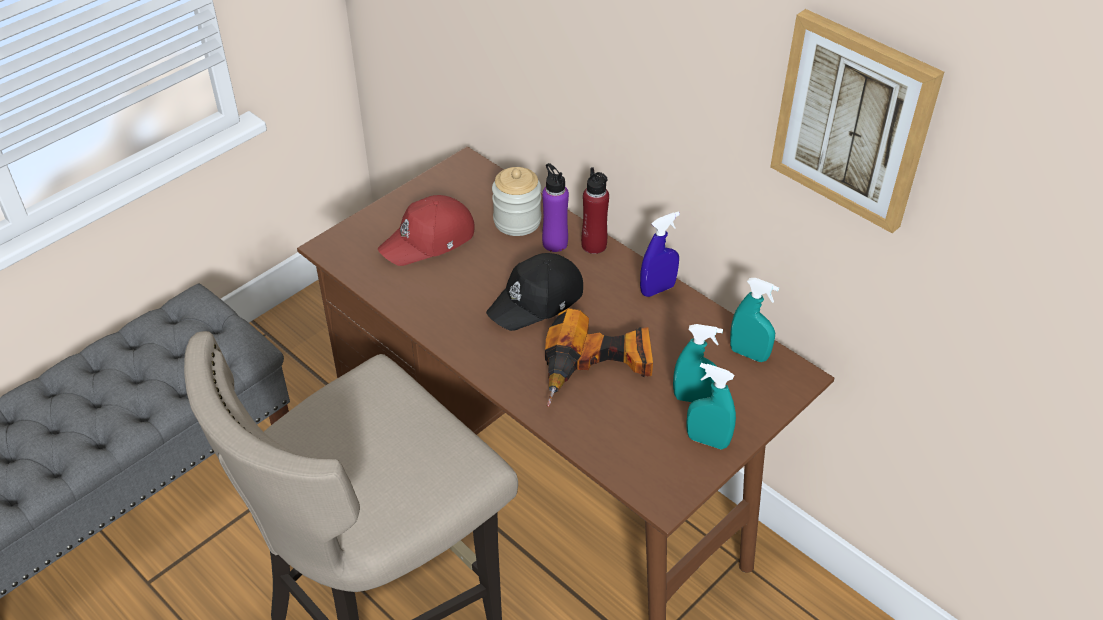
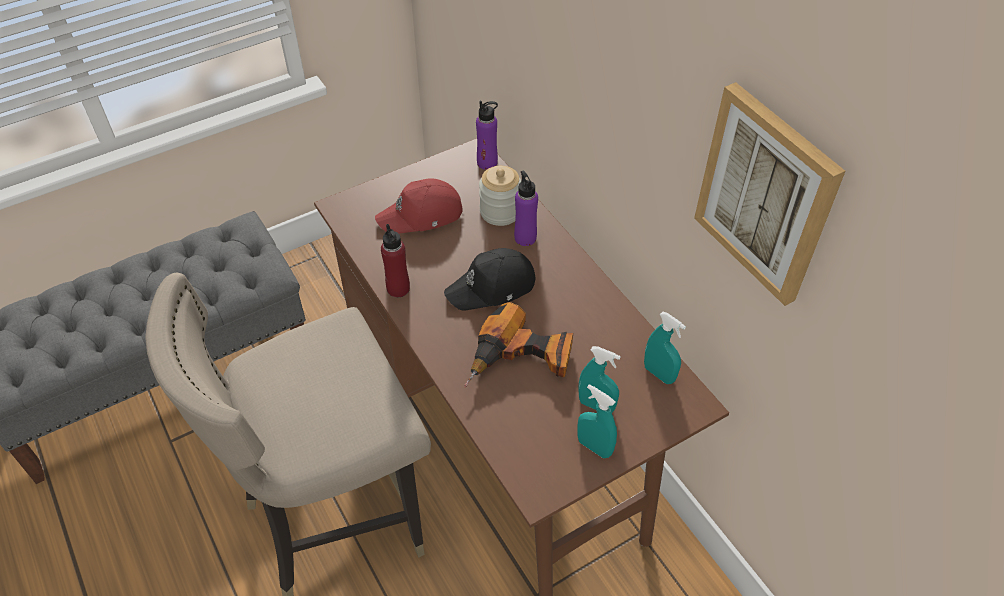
camera: 15 degrees right, 5 degrees up
red bottle [581,167,609,254] -> red bottle moved to [381,224,410,297]
blue spray bottle [640,212,680,297] -> none
none -> purple bottle [476,101,498,170]

